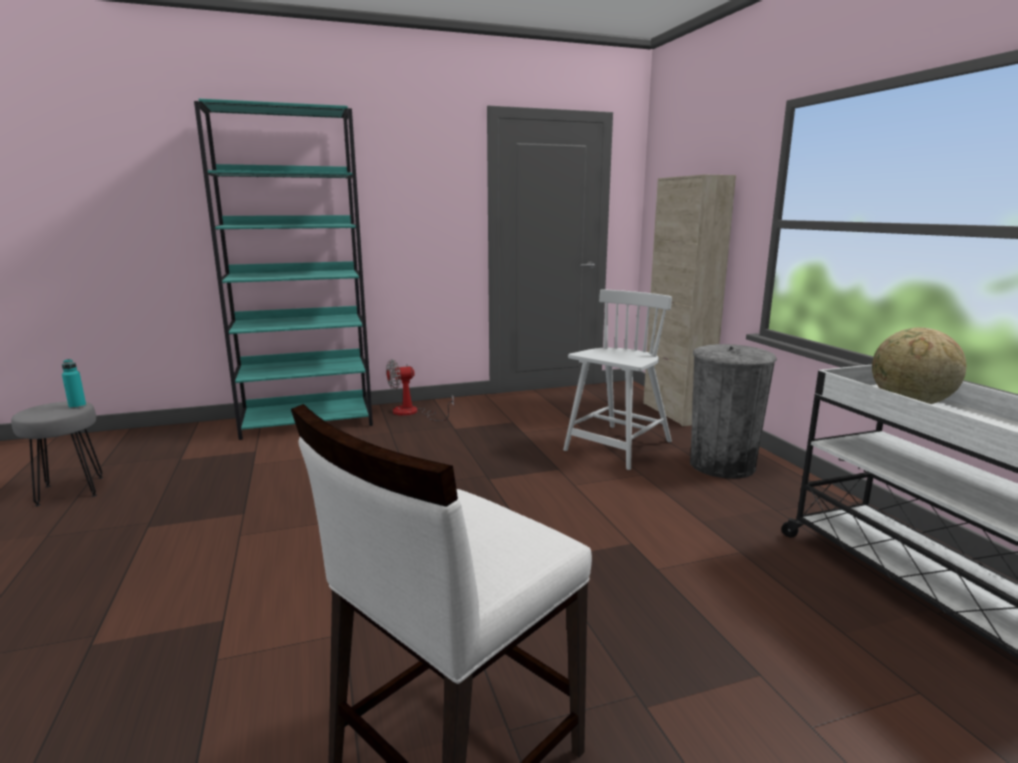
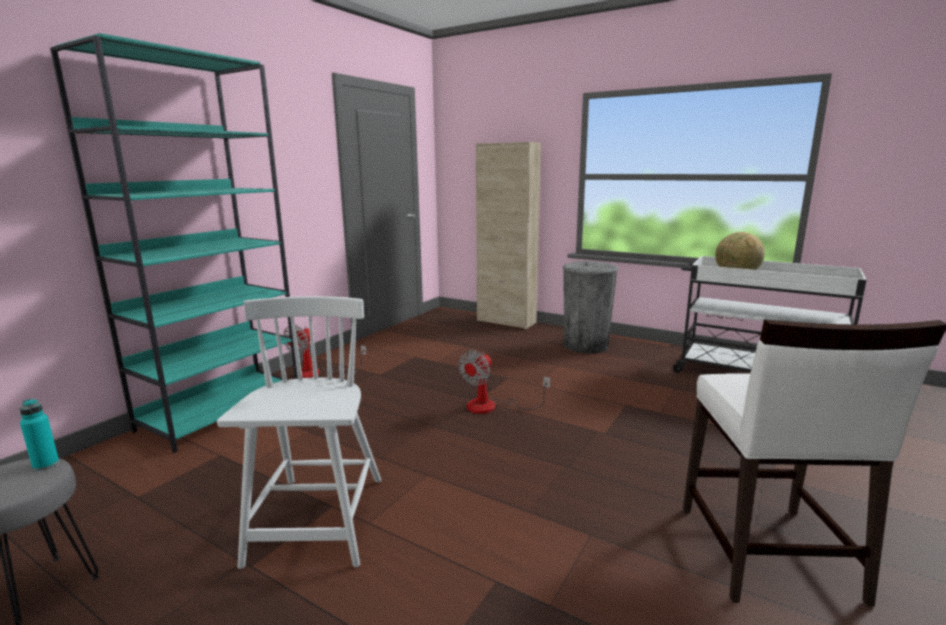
camera: 40 degrees left, 0 degrees up
white chair [563,289,672,470] -> white chair moved to [217,296,381,569]
none -> fan [459,350,550,414]

